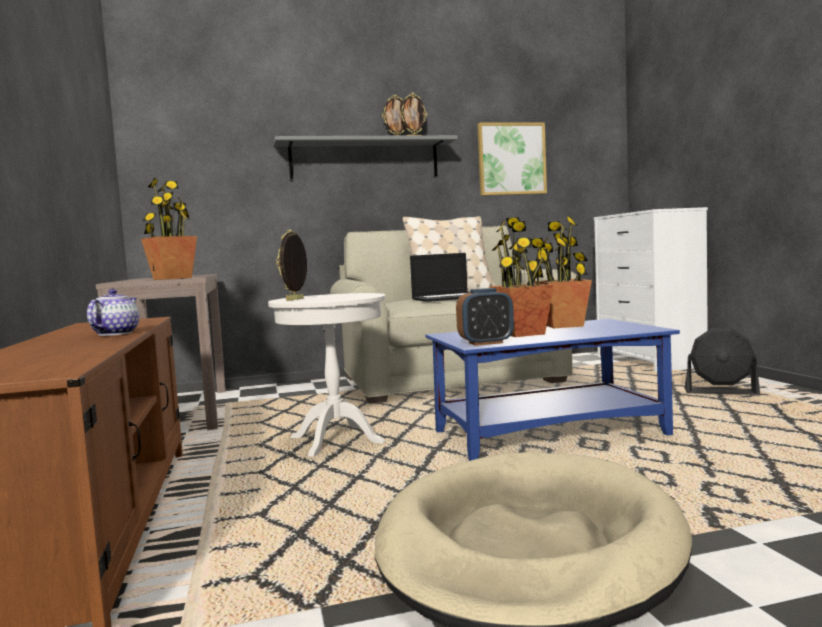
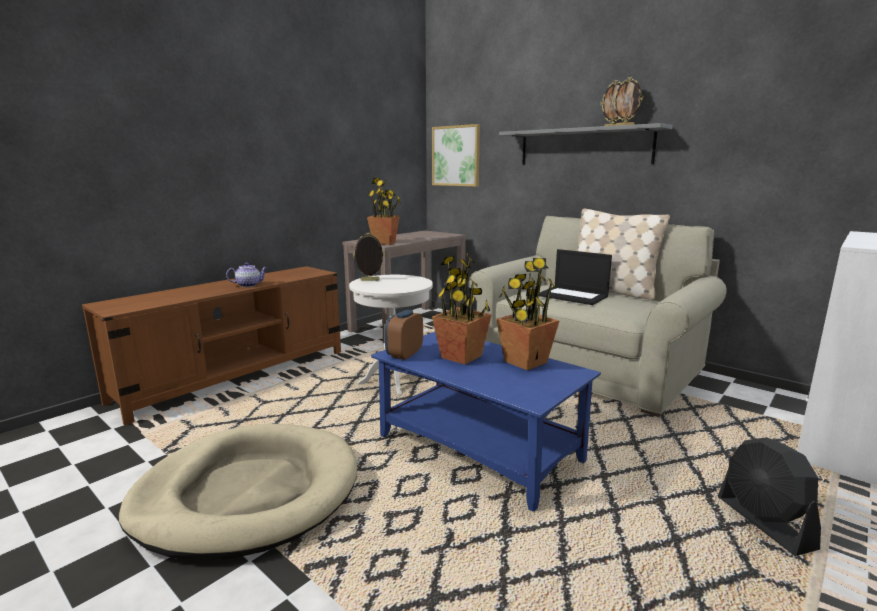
camera: 55 degrees right, 10 degrees up
alarm clock [456,288,514,346] -> alarm clock turned 75 degrees clockwise [385,310,423,360]
picture [477,123,547,196] -> picture moved to [432,124,480,187]

